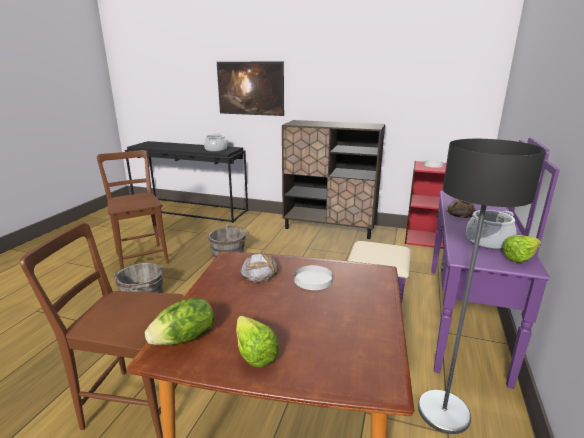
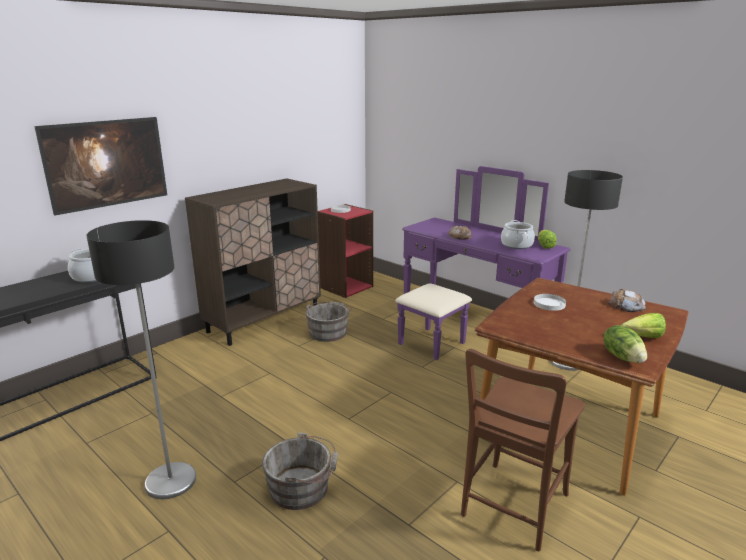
camera: 65 degrees left, 0 degrees up
brown chair [97,150,169,270] -> floor lamp [87,220,196,499]
grey bucket [208,224,249,258] -> grey bucket moved to [306,301,352,342]
bread [240,253,280,283] -> bread moved to [608,289,646,312]

